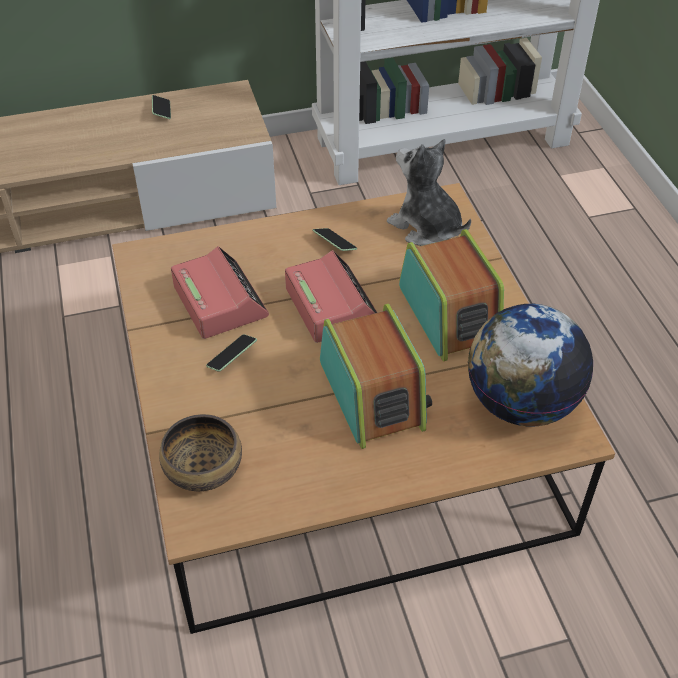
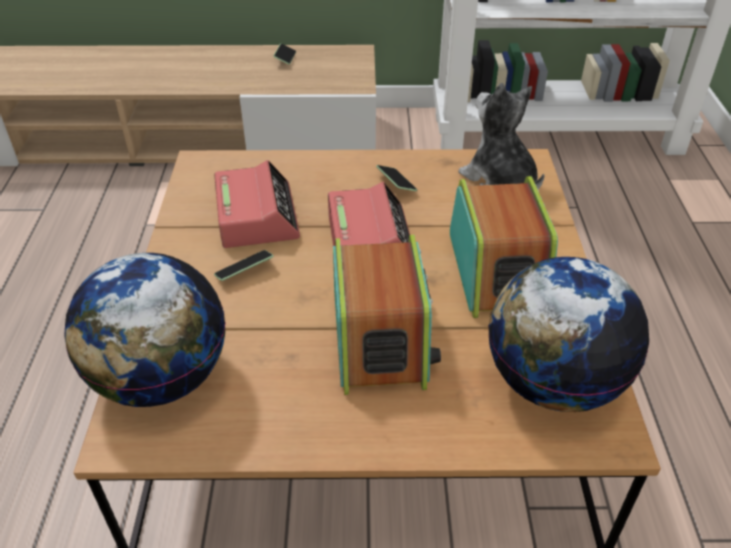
camera: 15 degrees right, 5 degrees down
bowl [159,414,242,491] -> globe [64,253,225,407]

